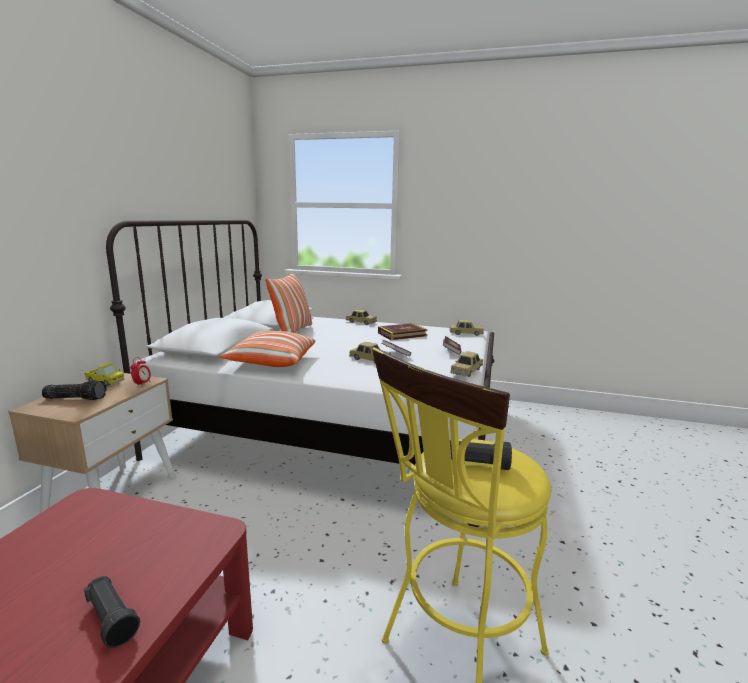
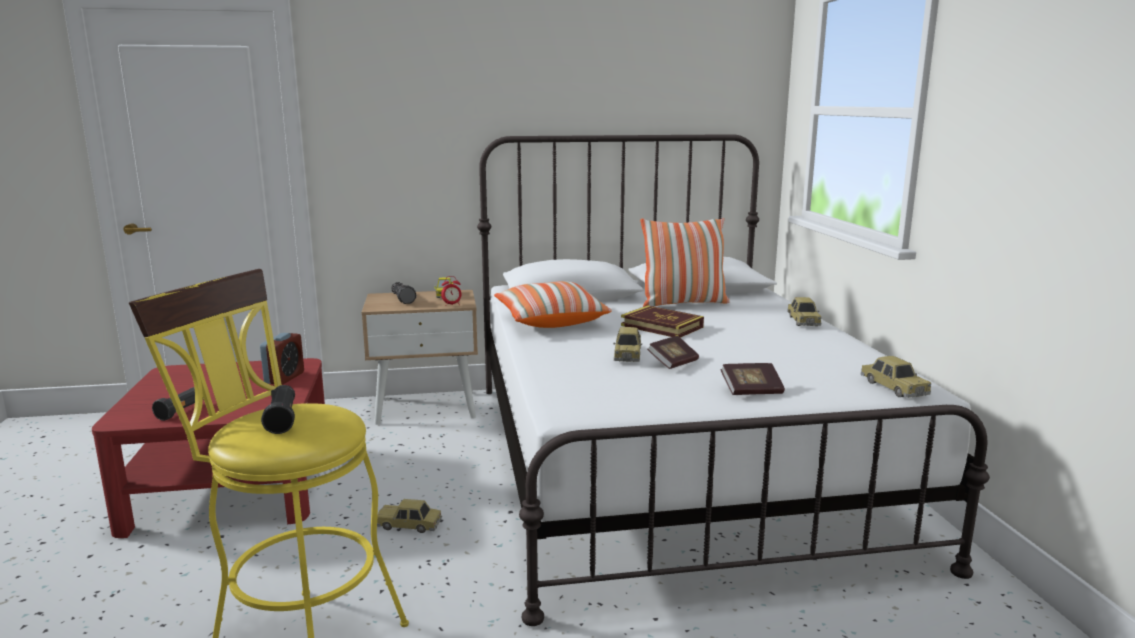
camera: 65 degrees right, 0 degrees up
book [378,323,428,340] -> book moved to [621,305,704,338]
toy car [450,351,483,377] -> toy car moved to [377,499,442,533]
none -> alarm clock [260,333,304,385]

